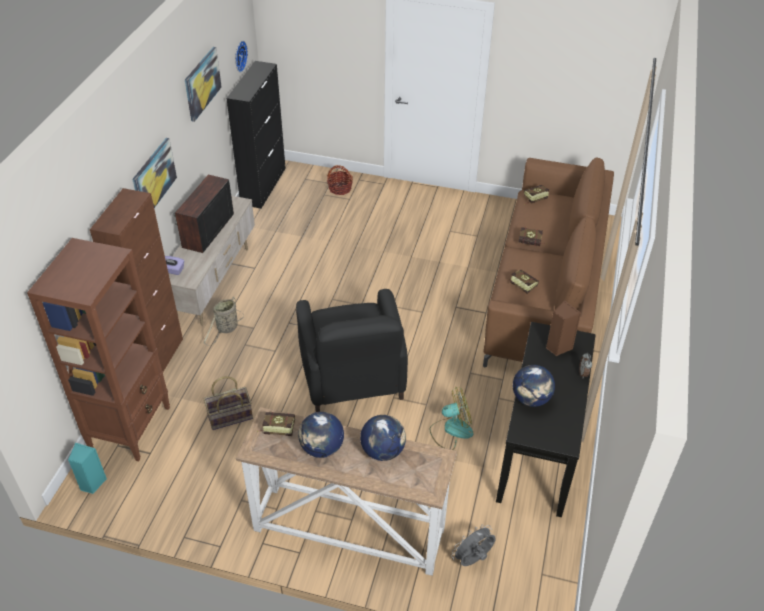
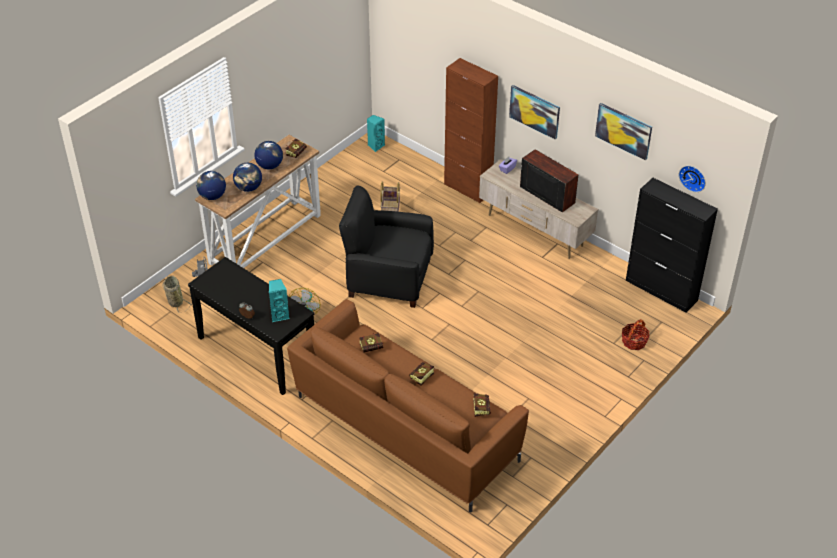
camera: 115 degrees right, 0 degrees up
brown bookcase [27,238,170,461] -> none
basket [203,297,244,346] -> basket moved to [162,276,192,313]
globe [513,365,555,407] -> globe moved to [196,171,226,200]
brown speaker [546,300,581,356] -> turquoise speaker [269,279,290,322]

